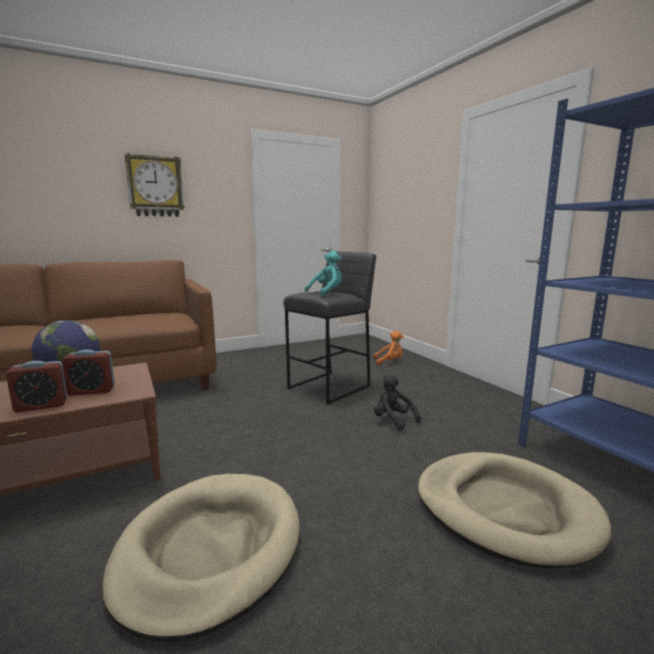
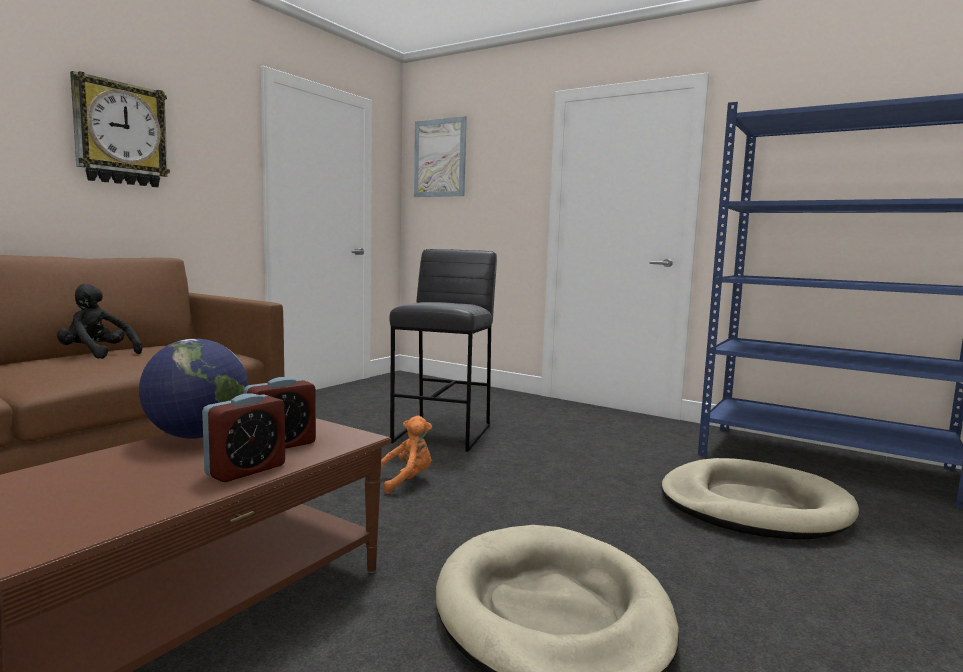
camera: 30 degrees left, 5 degrees down
turquoise plush toy [305,251,342,296] -> none
orange plush toy [374,331,404,365] -> orange plush toy moved to [381,416,432,494]
black plush toy [374,375,421,431] -> black plush toy moved to [57,284,143,359]
none -> picture [414,116,467,197]

